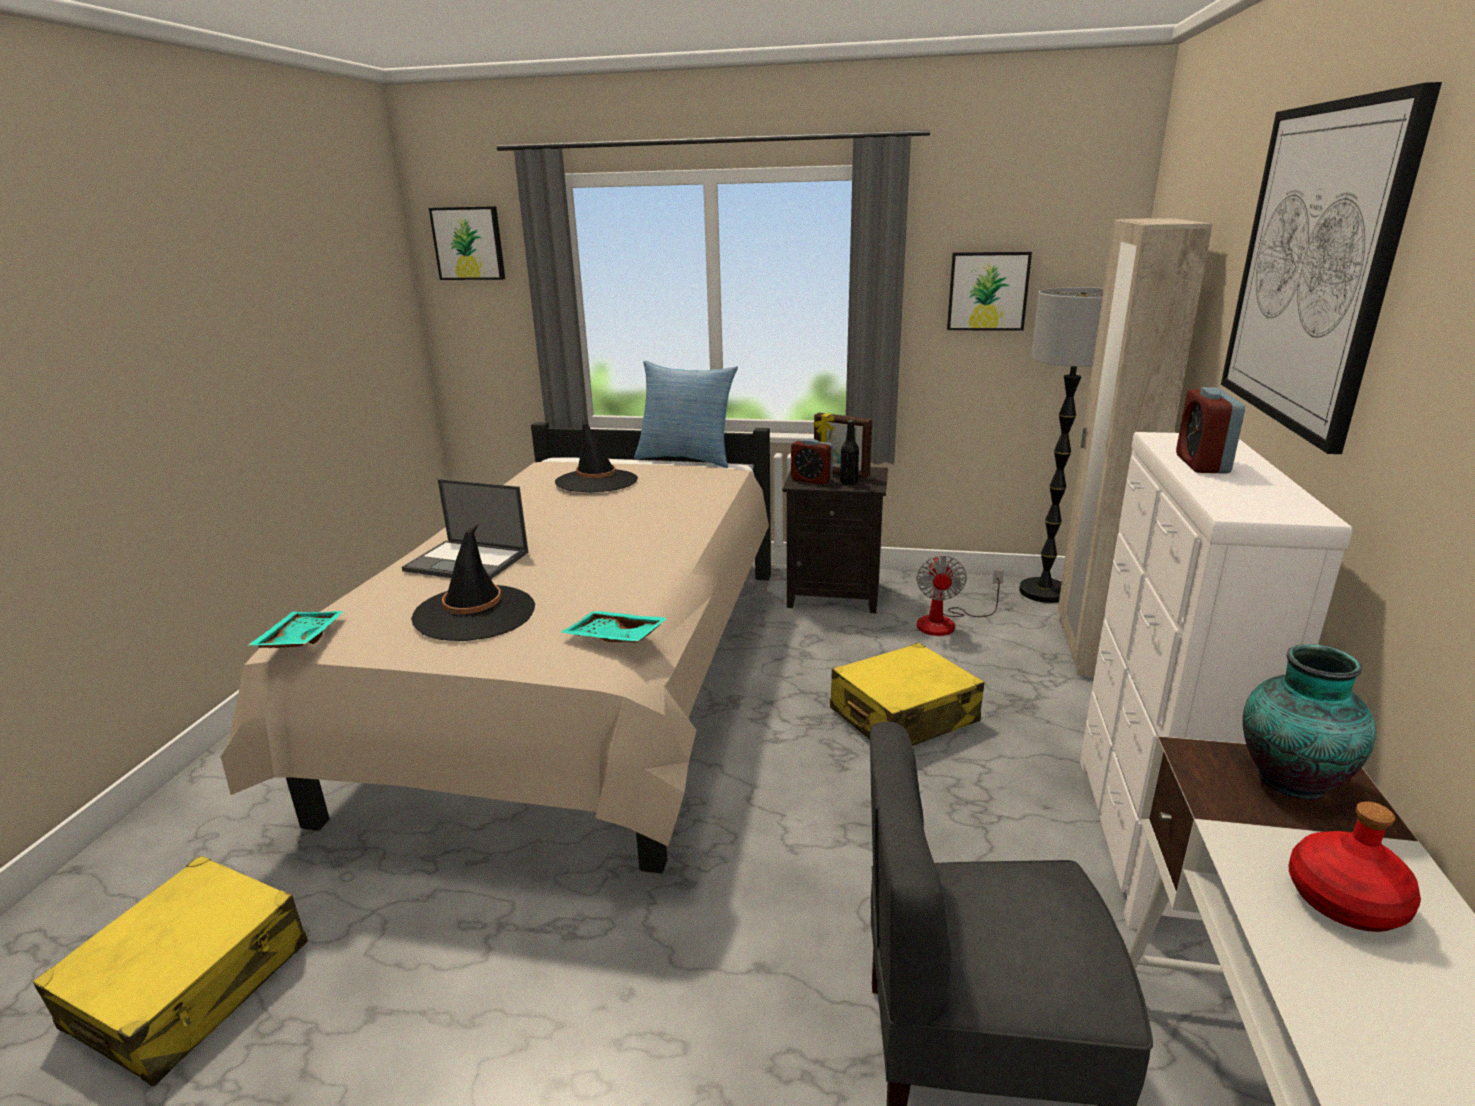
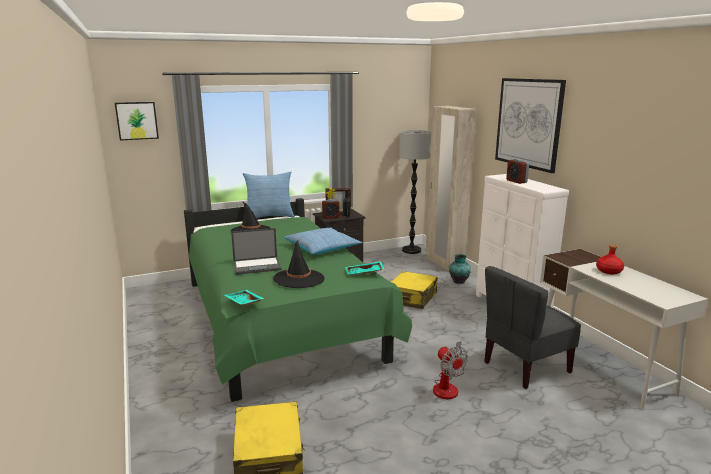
camera: 35 degrees left, 5 degrees down
beige bed [221,422,771,874] -> green bed [184,198,412,402]
fan [916,555,1004,636] -> fan moved to [433,341,468,399]
picture [947,252,1032,331] -> none
vase [1243,644,1376,800] -> vase moved to [449,254,471,284]
none -> pillow [284,227,363,255]

